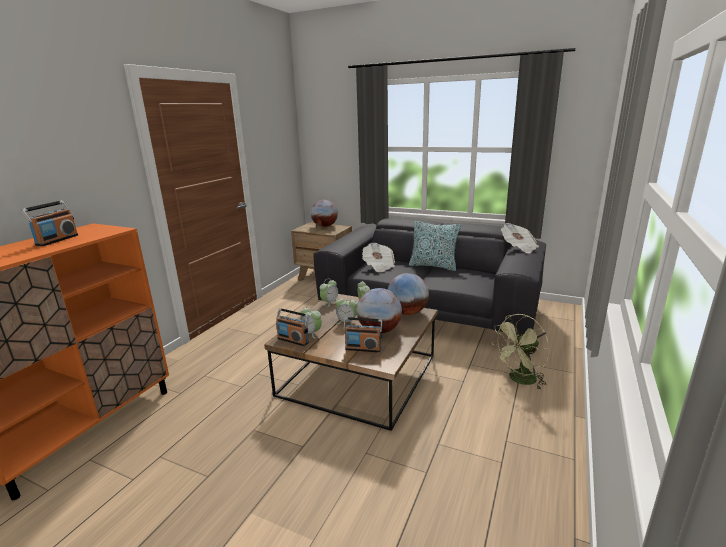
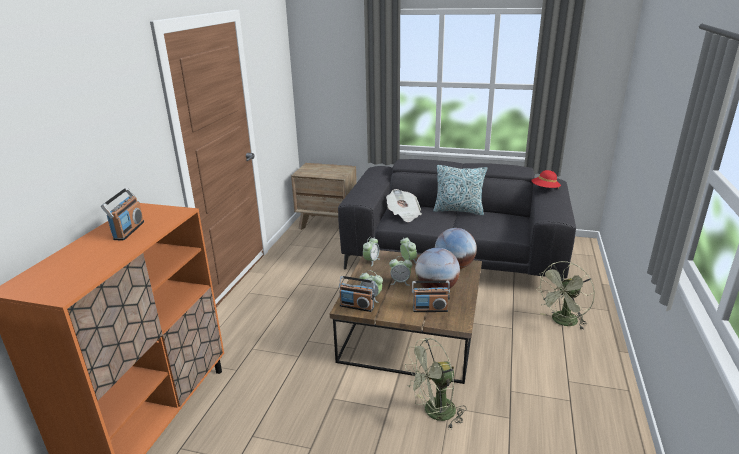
camera: 10 degrees left, 5 degrees up
globe [311,200,338,227] -> none
newspaper [501,223,539,253] -> red hat [531,170,561,189]
none -> green fan [405,338,467,428]

